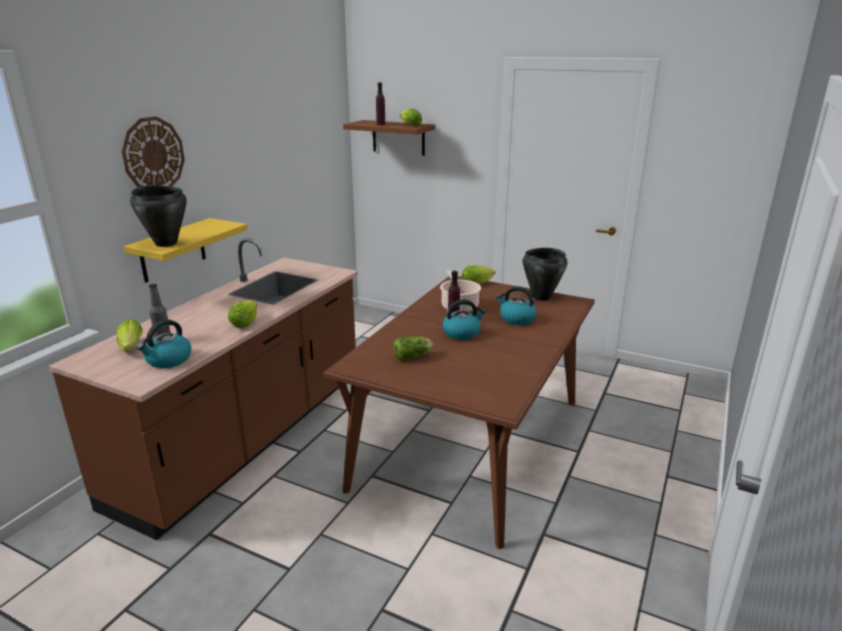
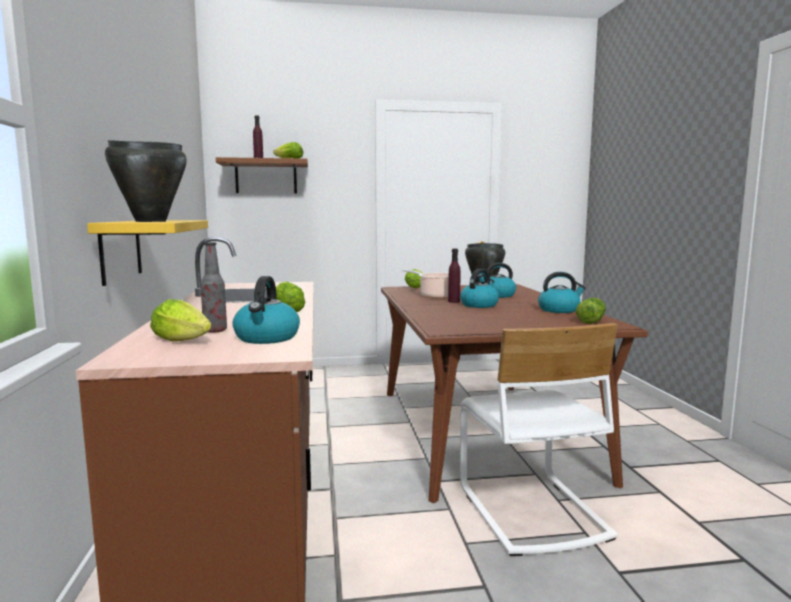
camera: 35 degrees left, 15 degrees down
wall clock [122,116,185,187] -> none
lettuce [393,336,433,360] -> lettuce moved to [576,298,606,324]
none -> white chair [460,323,618,556]
none -> kettle [538,272,586,313]

